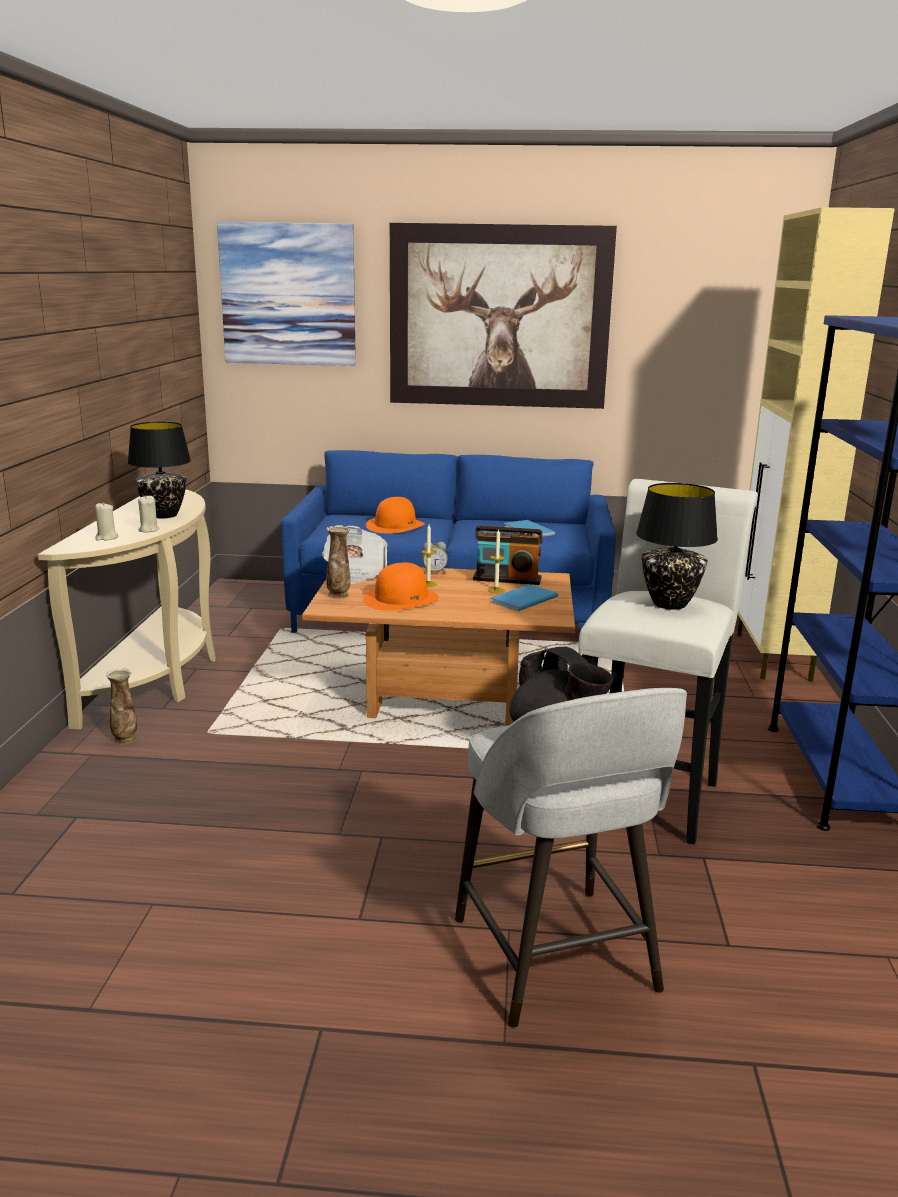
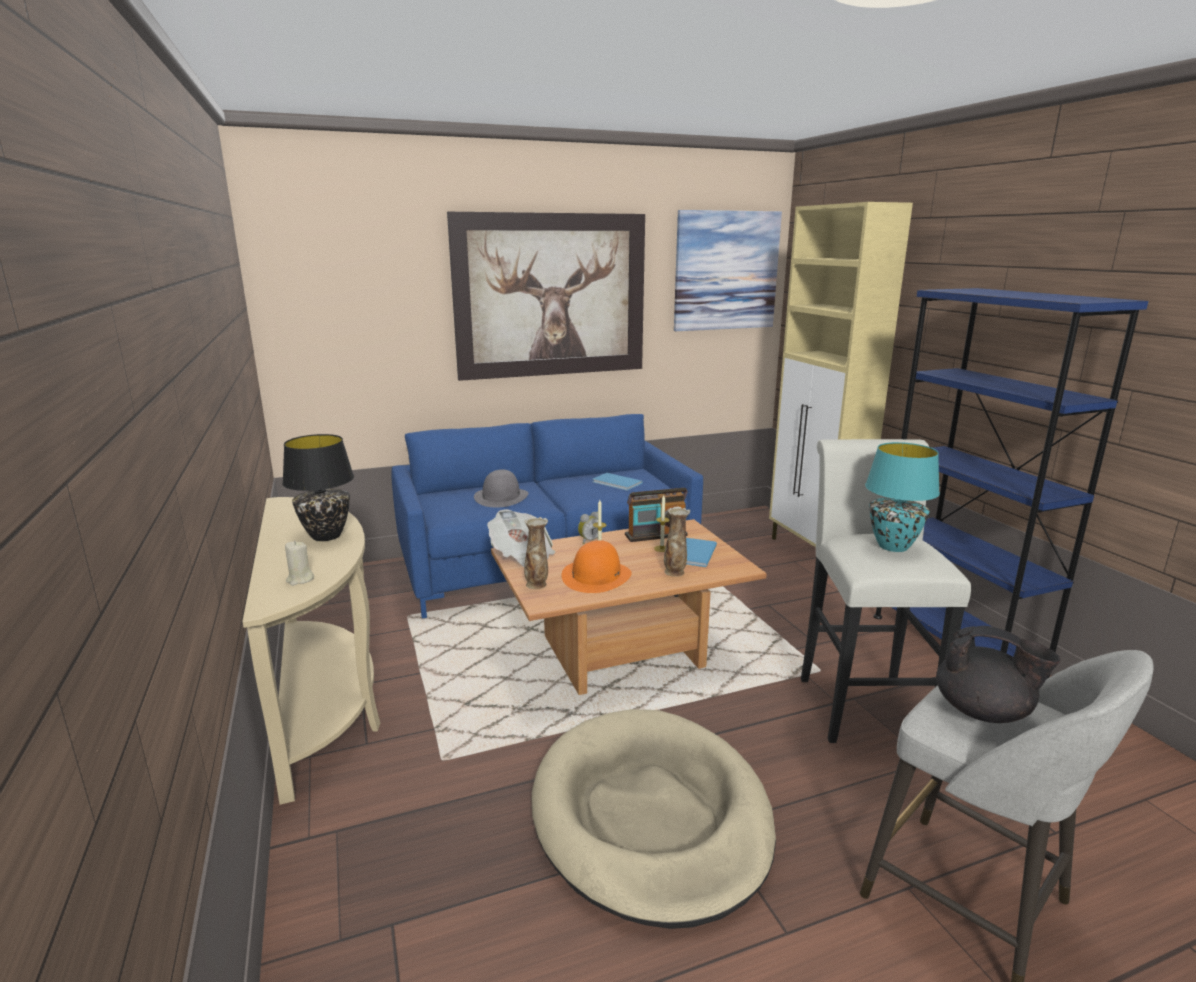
camera: 25 degrees left, 0 degrees up
vase [106,669,137,744] -> vase moved to [664,507,690,577]
beige candle [138,496,159,533] -> none
picture [217,222,356,366] -> picture moved to [674,210,782,331]
orange hat [366,497,425,534] -> grey hat [474,469,528,507]
black table lamp [636,483,718,610] -> turquoise table lamp [865,442,940,552]
none -> beige dog bed [532,709,776,929]

